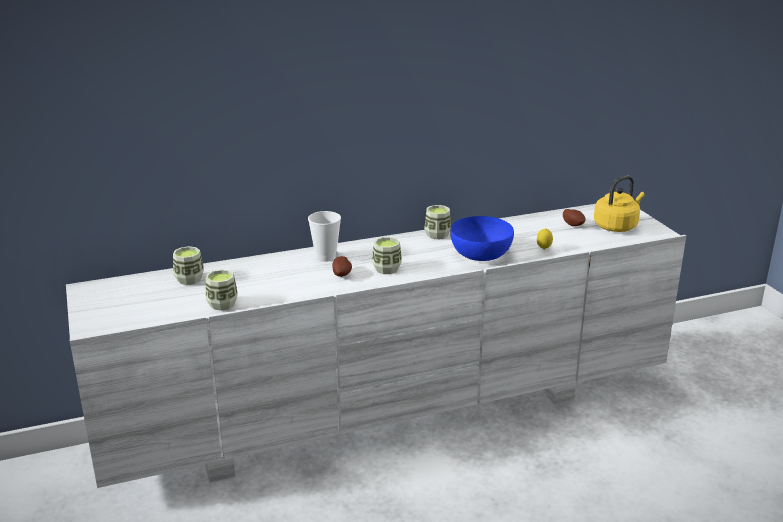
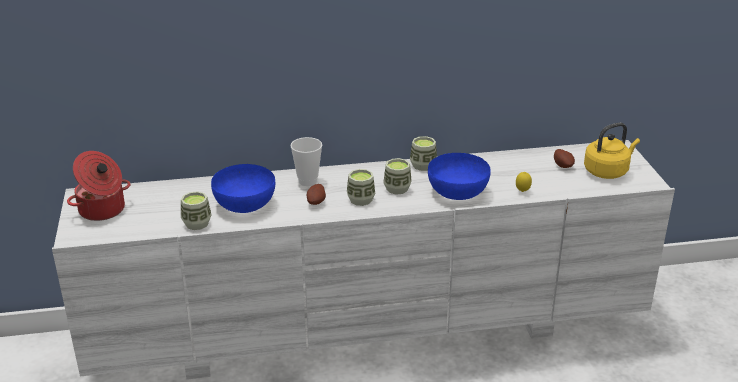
camera: 10 degrees right, 5 degrees up
cup [173,246,204,285] -> cup moved to [383,158,412,194]
none -> cooking pot [67,151,131,221]
none -> blue bowl [211,164,275,213]

